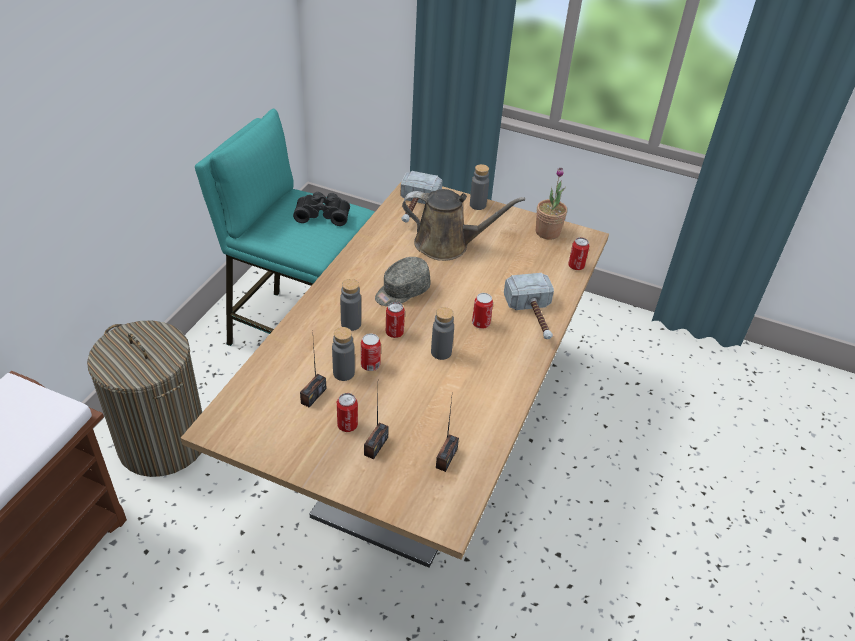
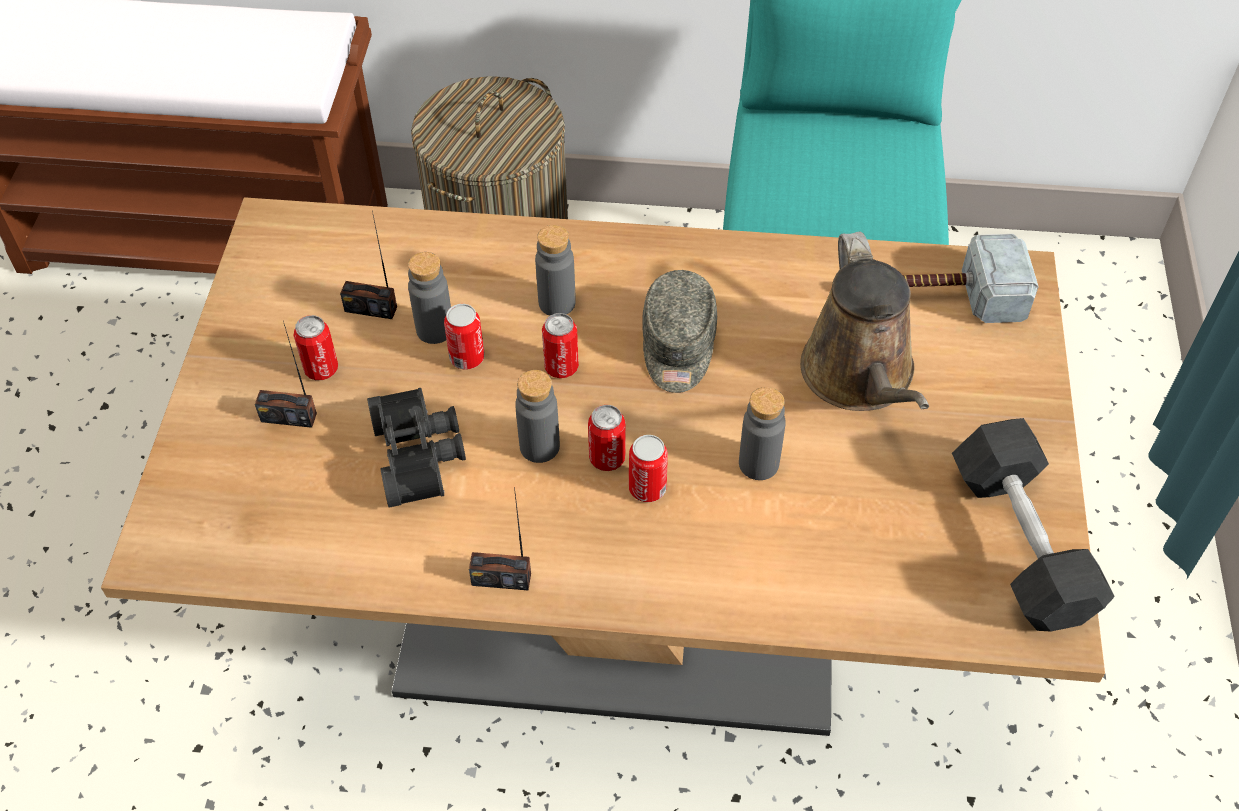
camera: 75 degrees right, 10 degrees up
black binoculars [293,192,350,226] -> black binoculars moved to [367,388,466,508]
grey cap [375,257,430,306] -> grey cap turned 120 degrees counterclockwise [642,270,717,393]
radio [436,398,459,472] -> radio moved to [469,487,531,591]
grey bottle [470,164,489,210] -> grey bottle moved to [739,387,786,480]
hammer [504,273,554,339] -> none
potted plant [536,168,567,240] -> grey dumbbell [952,418,1115,632]
can [568,237,589,270] -> can moved to [588,405,625,471]

